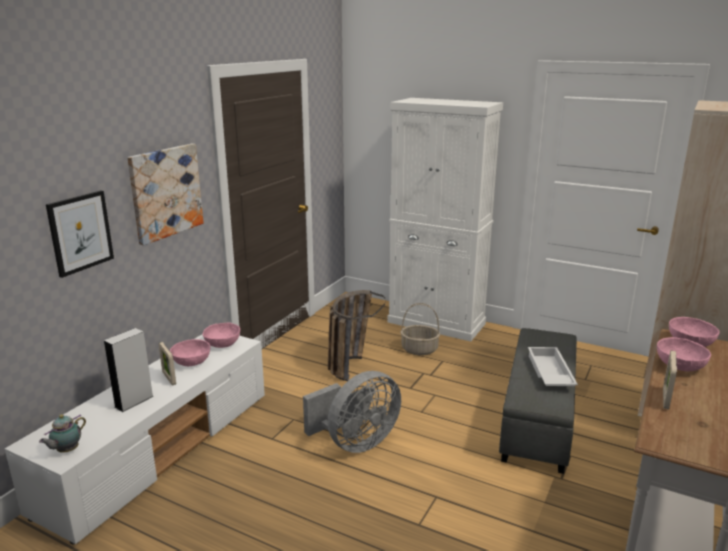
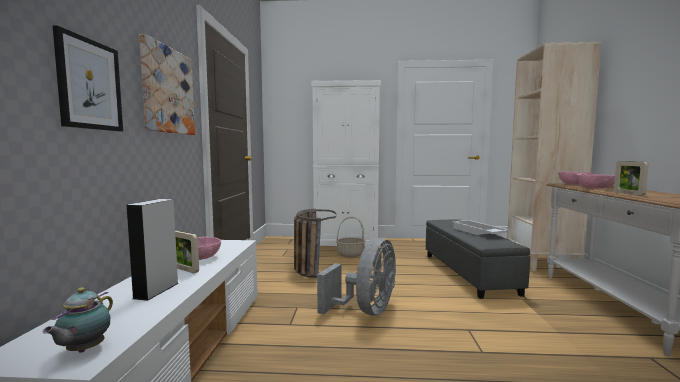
camera: 25 degrees left, 15 degrees down
pink bowl [203,322,240,348] -> none

